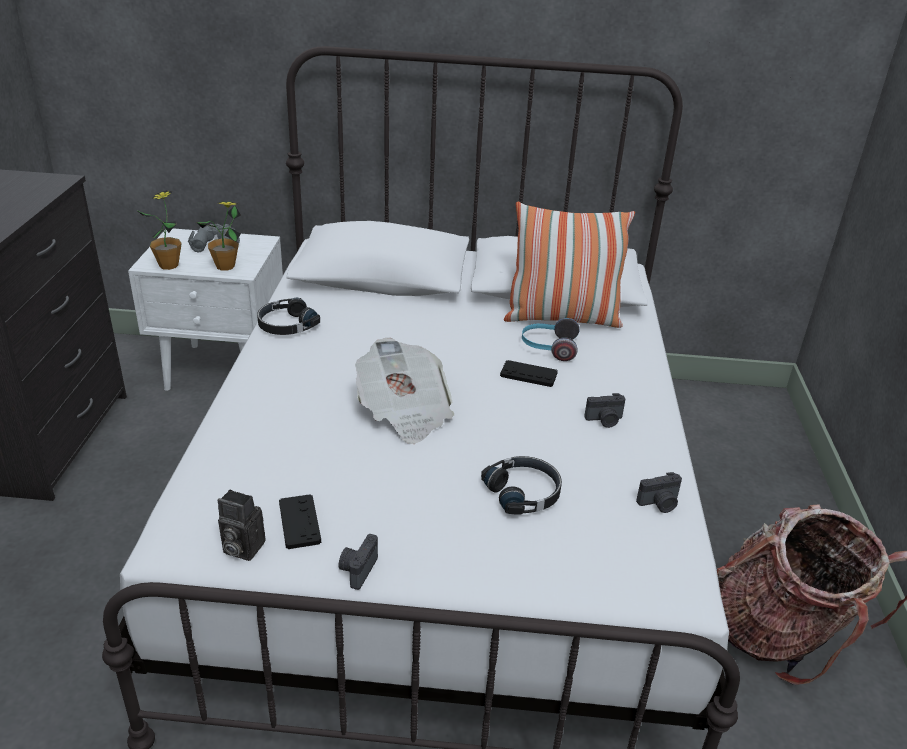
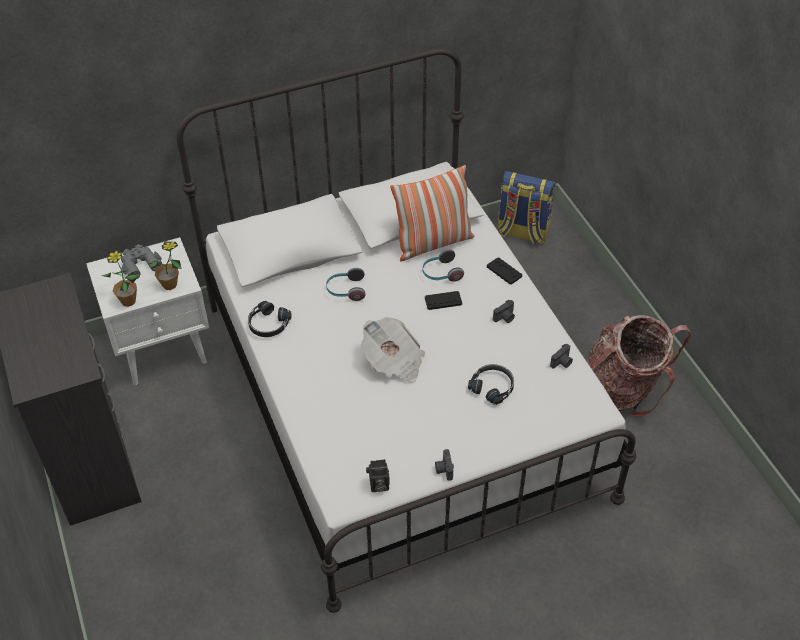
camera: 25 degrees left, 15 degrees up
black game controller [279,494,321,549] -> black game controller moved to [487,257,522,285]
none -> headphones [326,268,366,301]
none -> backpack [498,171,556,244]

